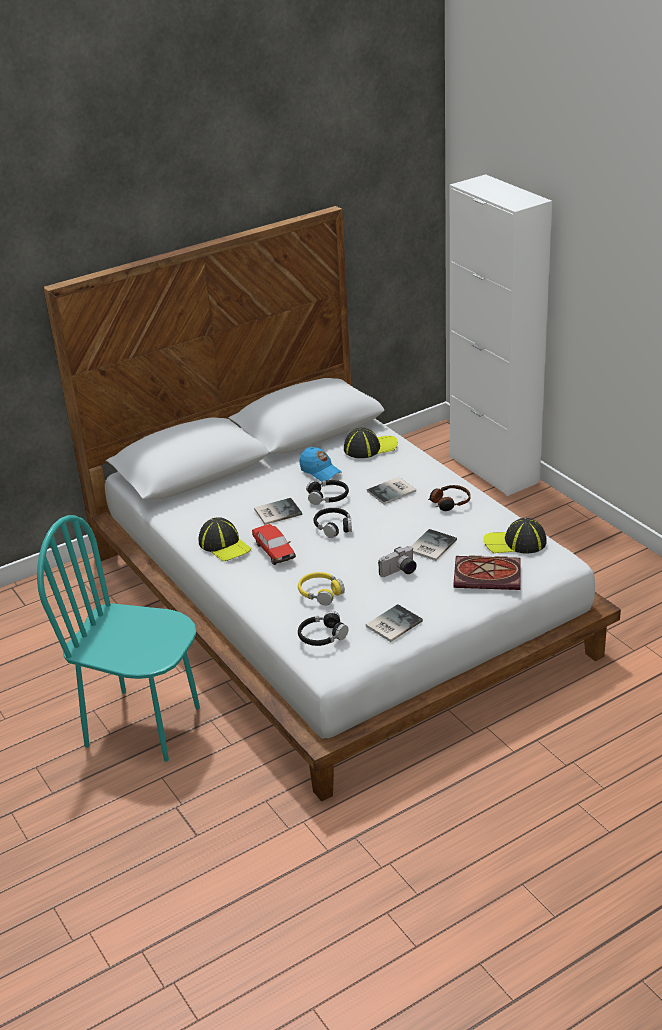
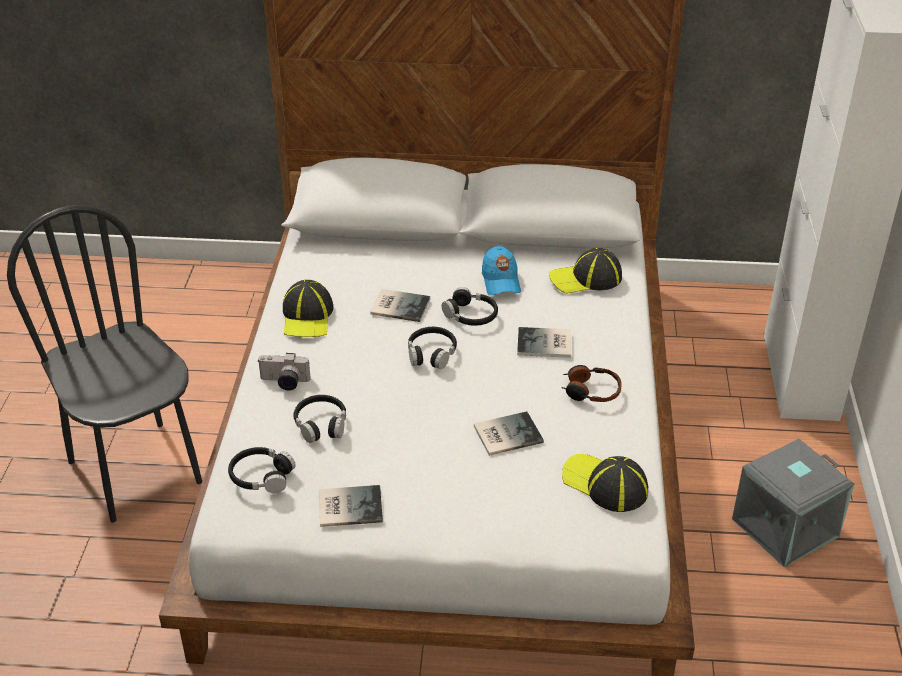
camera: 35 degrees right, 5 degrees up
turquoise chair [37,515,200,762] -> black chair [7,205,202,523]
toy car [252,524,296,565] -> none
yellow headphones [298,572,345,605] -> black headphones [293,395,346,443]
cap [344,427,398,458] -> cap turned 150 degrees clockwise [549,248,622,294]
camera [378,546,417,577] -> camera moved to [257,353,311,391]
book [454,555,521,590] -> none
none -> grey storage box [732,439,854,567]

